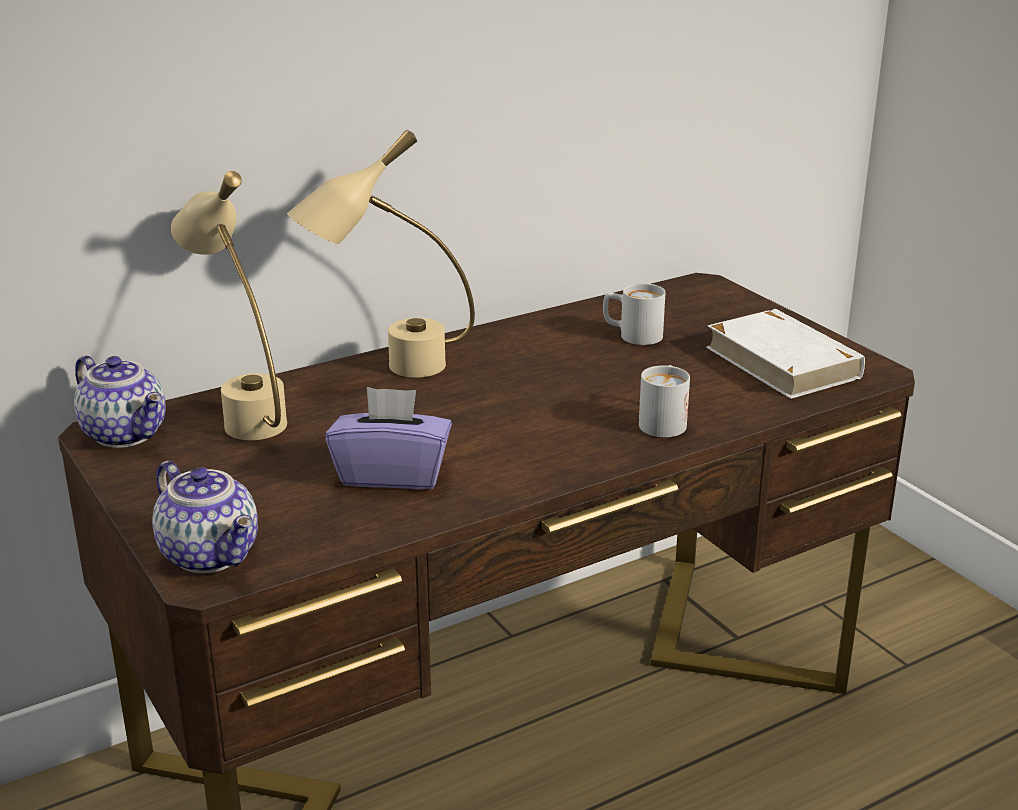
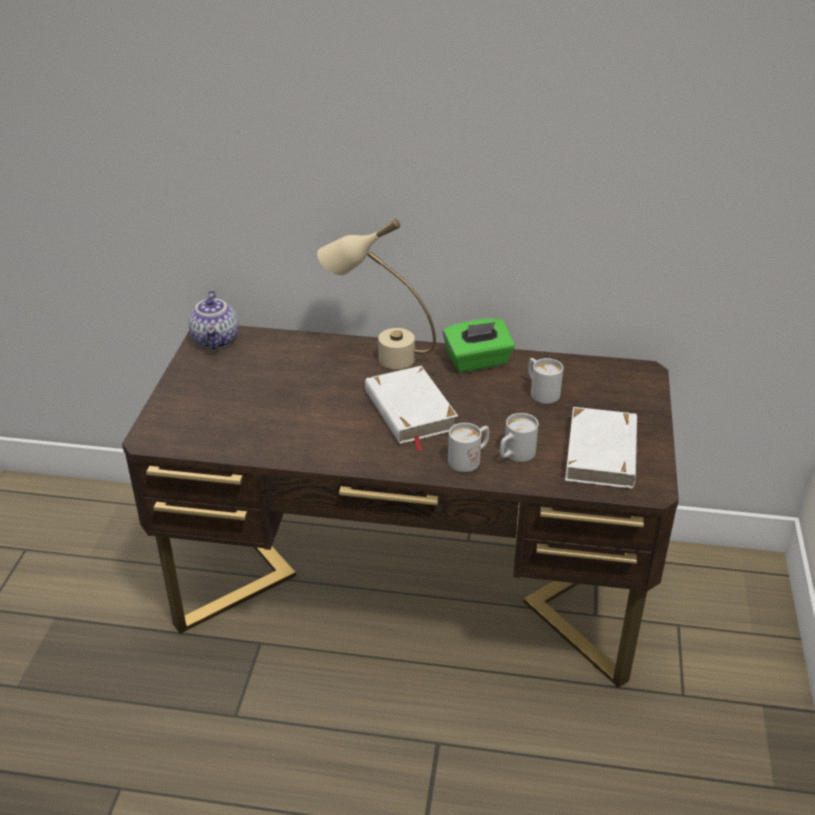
camera: 40 degrees right, 10 degrees up
teapot [152,461,258,573] -> none
beige table lamp [171,171,287,440] -> none
purple tissue box [325,387,452,489] -> none
none -> white book [365,366,458,451]
none -> green tissue box [443,318,515,373]
none -> white mug [500,413,539,462]

